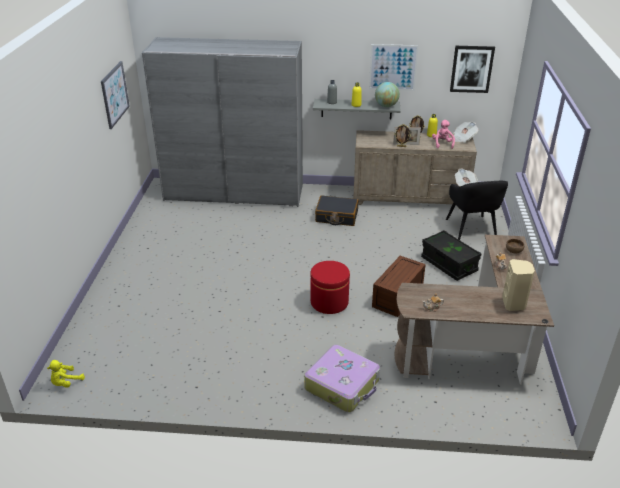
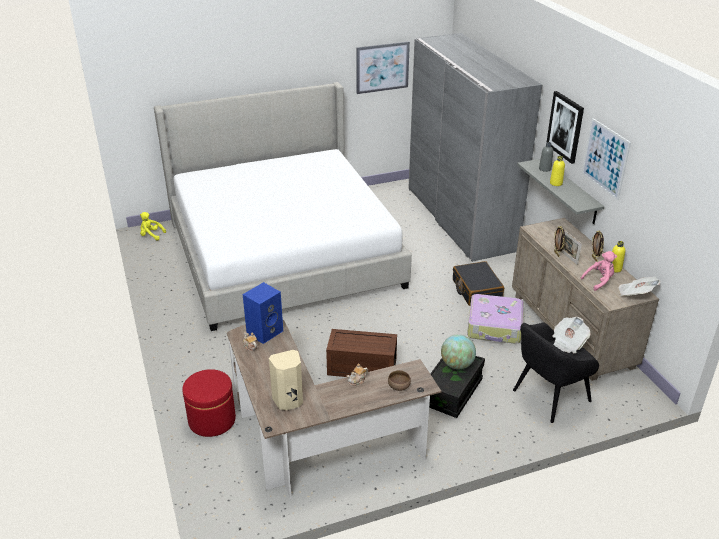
camera: 65 degrees right, 0 degrees up
suitcase [304,345,380,412] -> suitcase moved to [467,294,523,343]
red ottoman [310,261,350,314] -> red ottoman moved to [182,369,236,437]
globe [375,82,400,107] -> globe moved to [441,334,476,369]
picture [450,46,495,93] -> picture moved to [546,91,584,164]
none -> bed [154,82,412,331]
none -> blue speaker [243,282,283,344]

